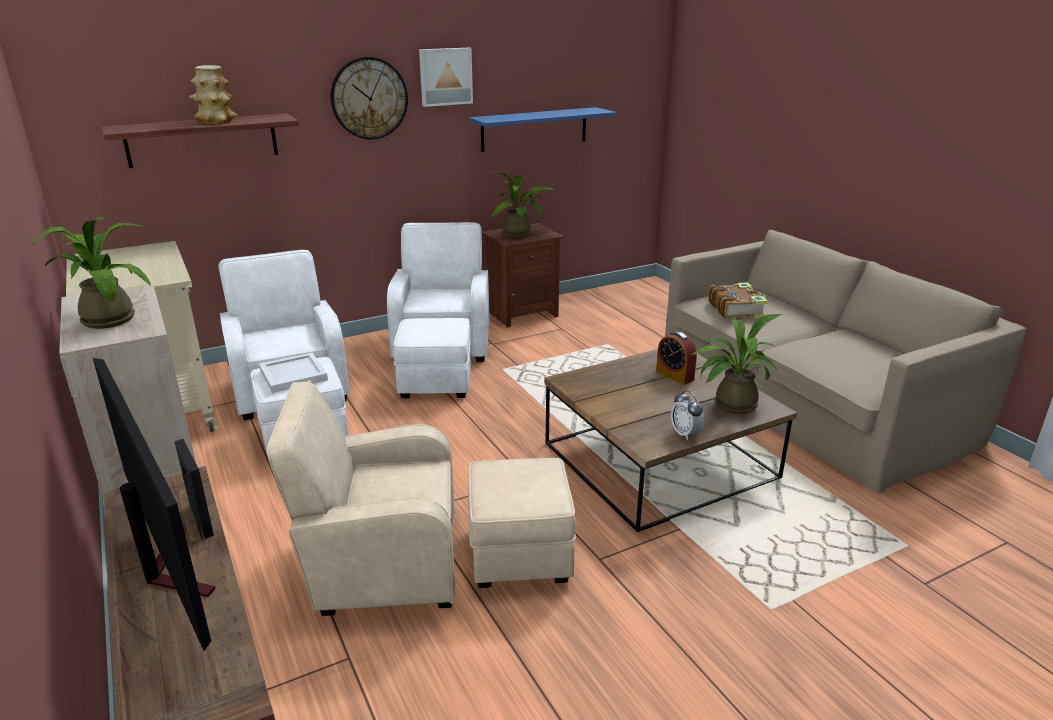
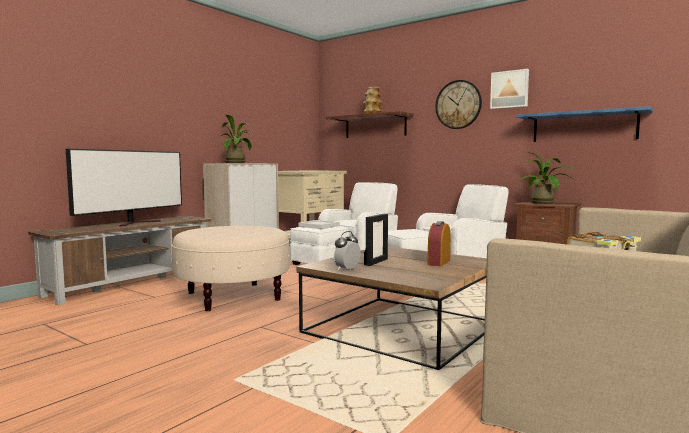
camera: 65 degrees right, 20 degrees down
picture frame [174,439,214,540] -> picture frame moved to [364,214,388,266]
beige armchair [267,380,576,616] -> beige ottoman [171,226,290,311]
potted plant [689,314,783,414] -> none

